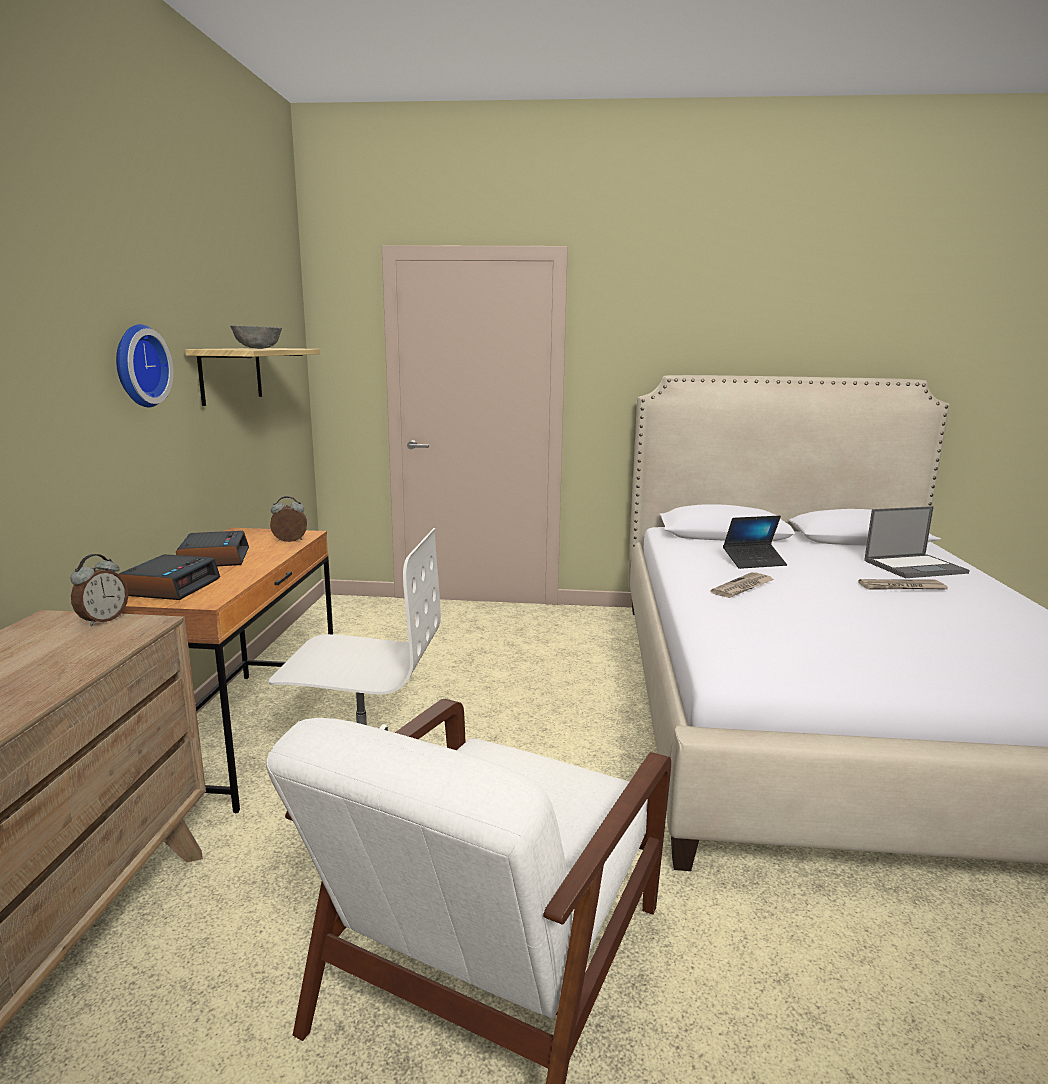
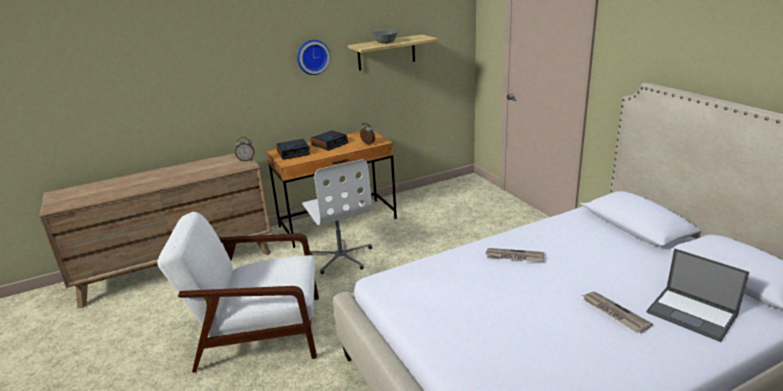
camera: 60 degrees right, 10 degrees up
laptop [723,516,787,569] -> none

